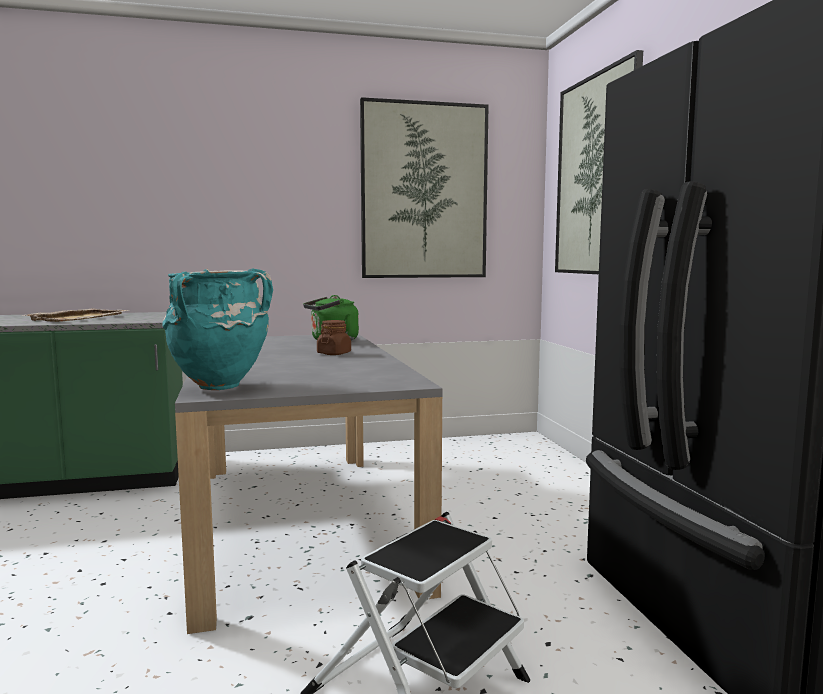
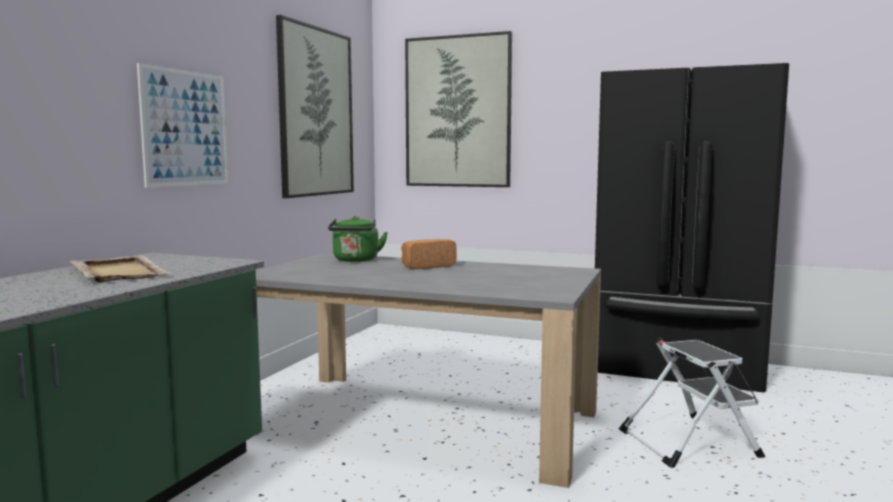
camera: 55 degrees left, 0 degrees up
turquoise vase [162,268,273,390] -> none
brown jar [317,320,351,355] -> bread [401,239,457,270]
none -> picture [137,63,229,188]

